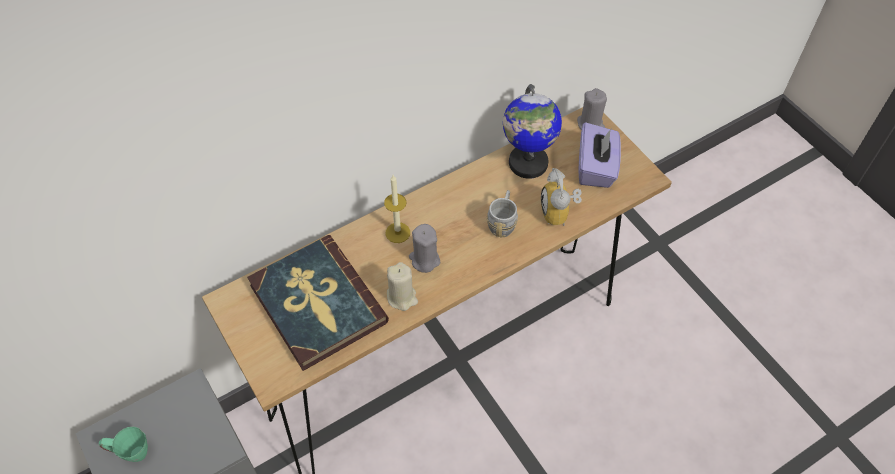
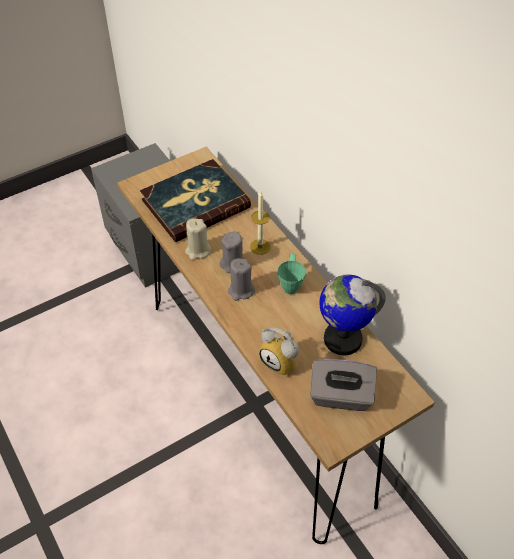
camera: 90 degrees right, 5 degrees down
green mug [99,427,148,462] -> green mug moved to [278,254,306,294]
grey mug [487,190,518,237] -> none
alarm clock [541,168,582,226] -> alarm clock turned 135 degrees counterclockwise [259,327,299,376]
grey candle [577,88,607,130] -> grey candle moved to [228,258,255,301]
purple tissue box [578,122,621,188] -> grey tissue box [310,359,377,411]

